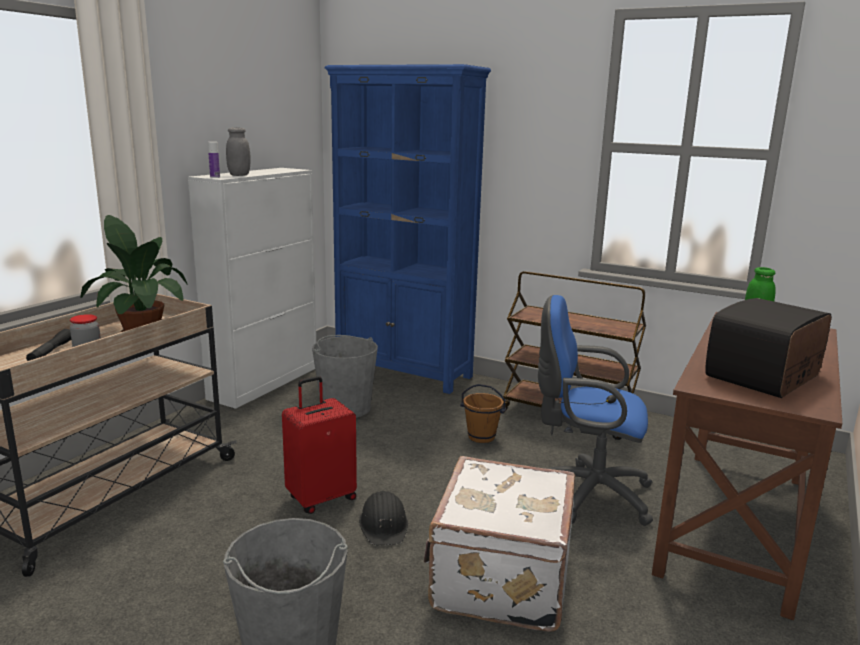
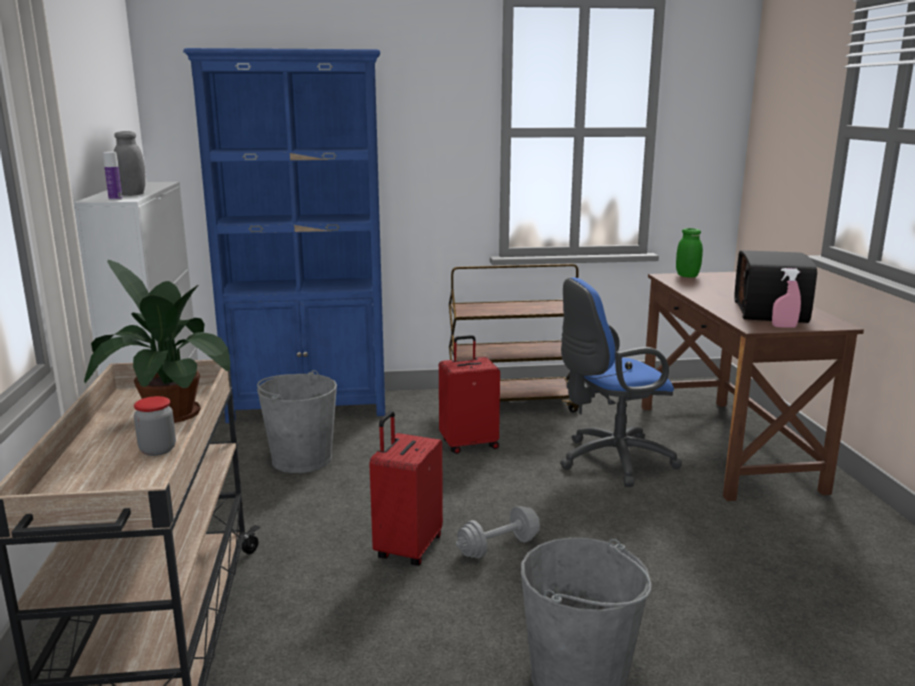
camera: 35 degrees left, 0 degrees up
black flashlight [26,329,71,361] -> none
black hard hat [359,491,408,545] -> grey dumbbell [456,506,540,558]
white suitcase [424,456,575,632] -> none
brown bucket [460,384,506,443] -> red suitcase [439,335,500,454]
none -> pink spray bottle [772,268,801,328]

